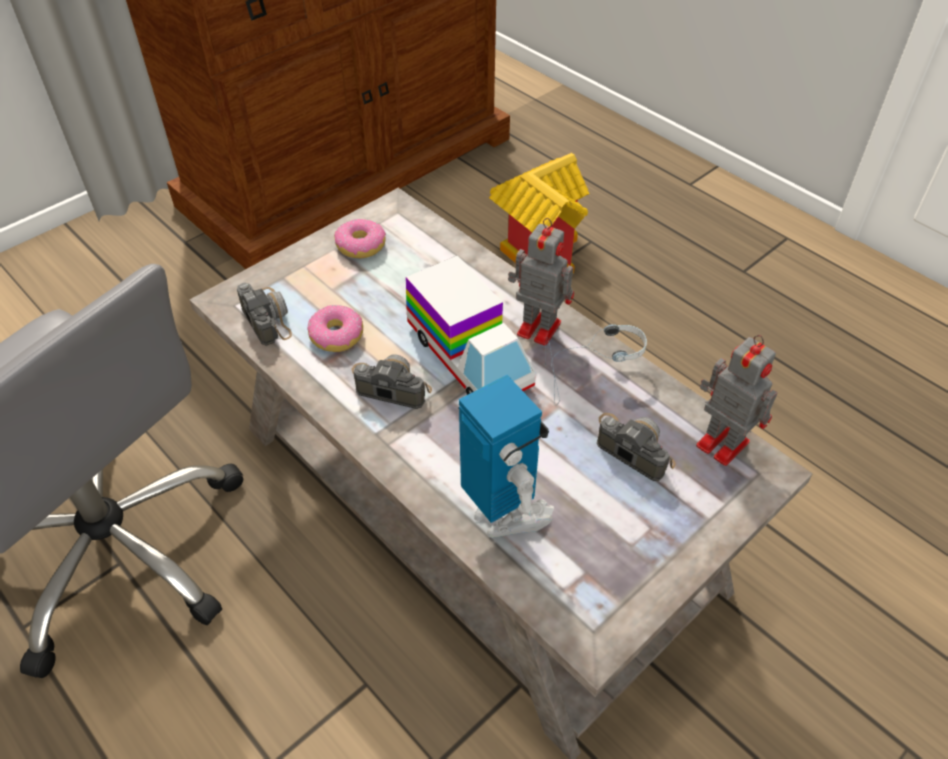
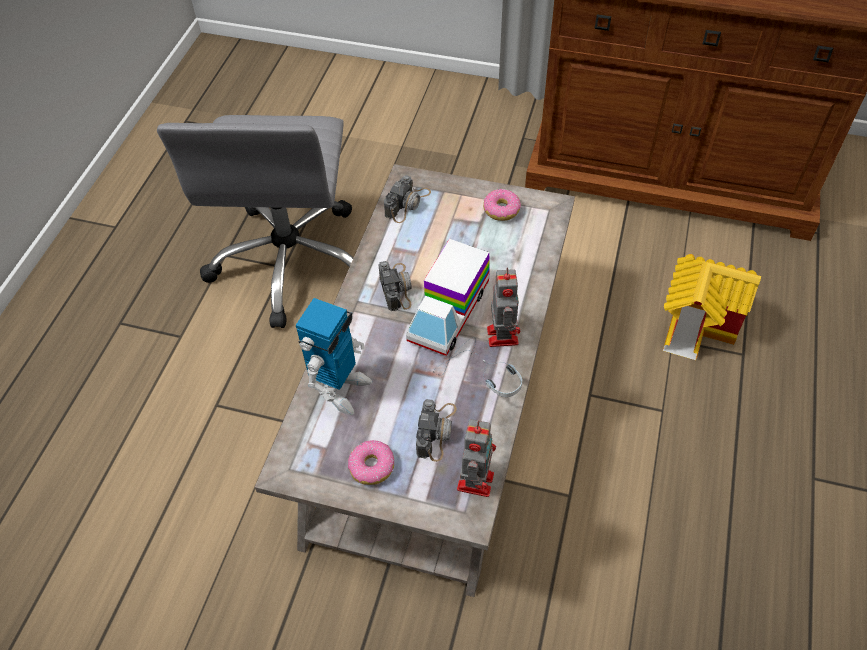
camera: 60 degrees right, 5 degrees up
donut [307,305,363,352] -> donut moved to [348,440,394,485]

